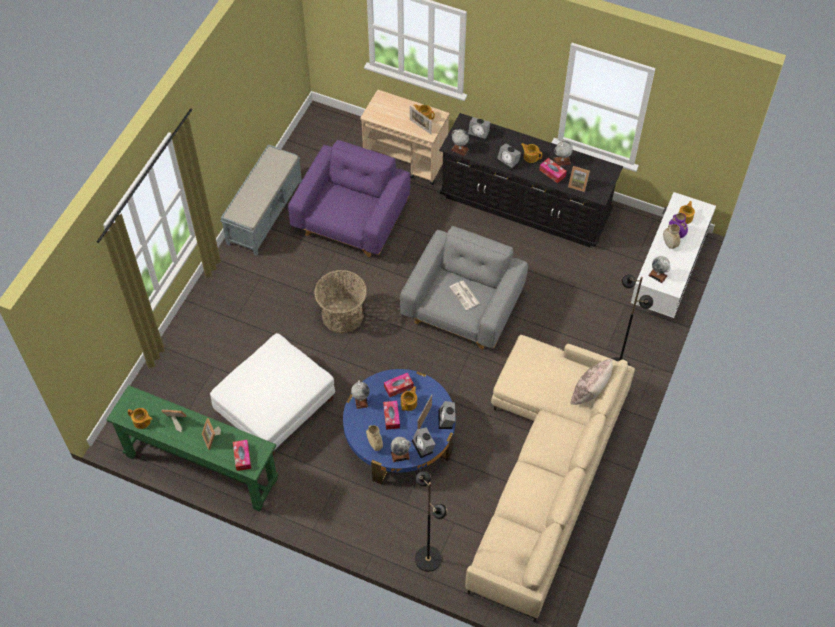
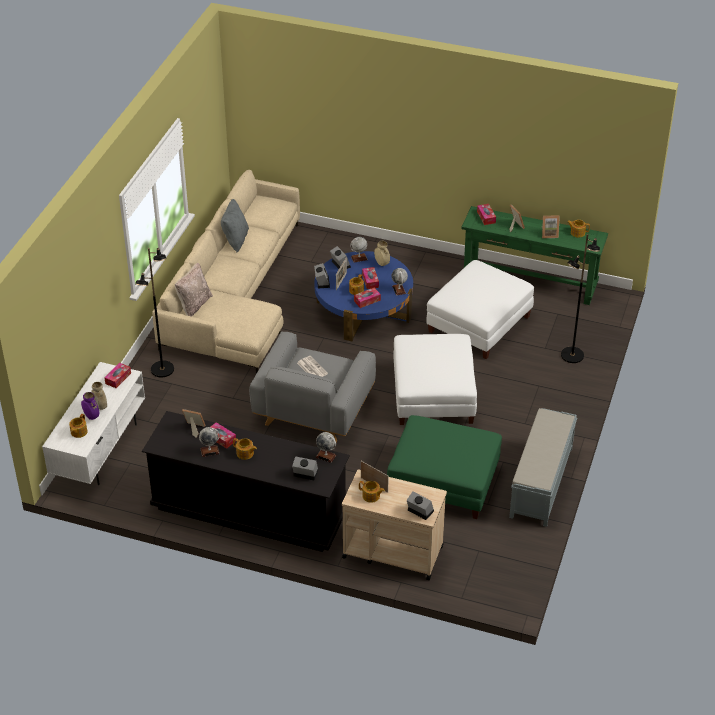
camera: 175 degrees right, 15 degrees down
purple armchair [288,140,411,257] -> green ottoman [387,415,502,519]
basket [314,270,367,334] -> white ottoman [393,334,477,425]
black floor lamp [415,471,447,572] -> black floor lamp moved to [561,234,600,363]
alarm clock [496,144,521,171] -> alarm clock moved to [407,492,434,520]
globe [648,256,671,283] -> tissue box [104,363,131,388]
none -> grey pillow [221,199,249,253]

